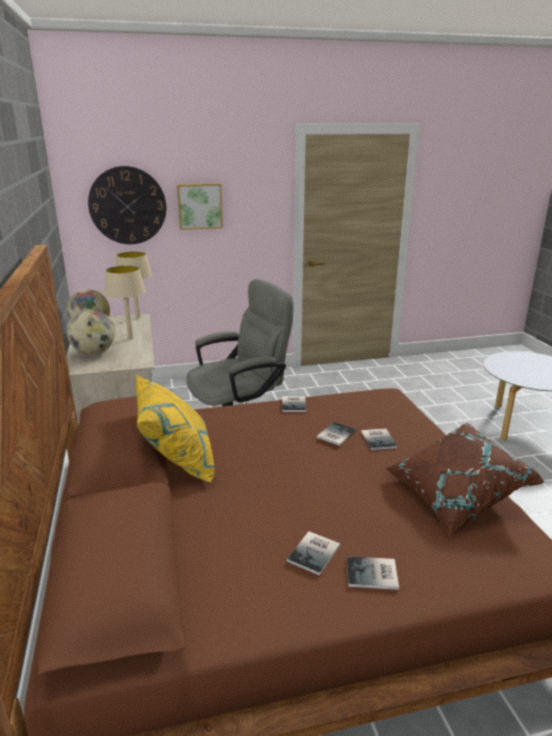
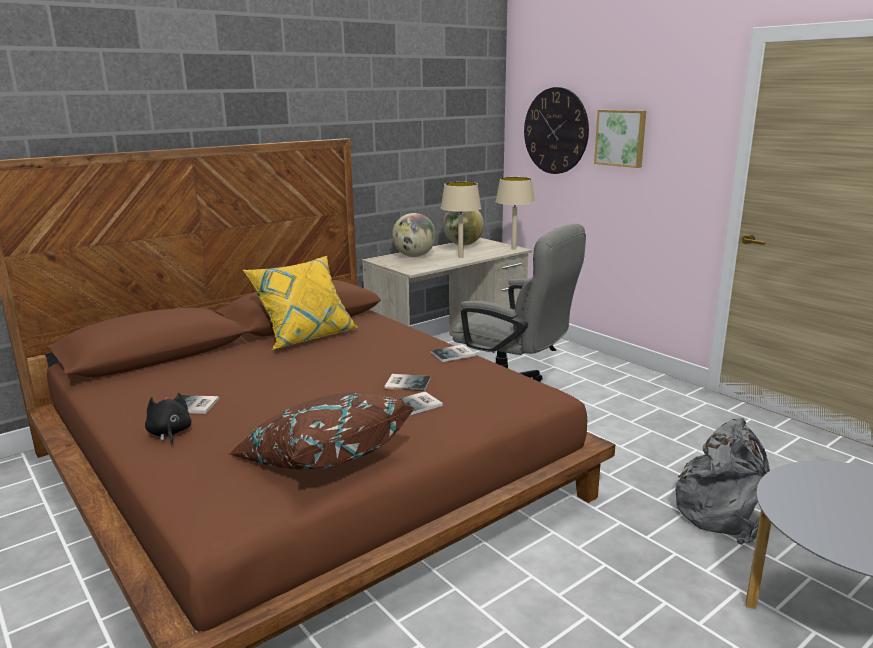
camera: 65 degrees right, 5 degrees down
book [347,556,399,590] -> black plush toy [145,393,191,446]
none -> grey backpack [675,418,770,545]

